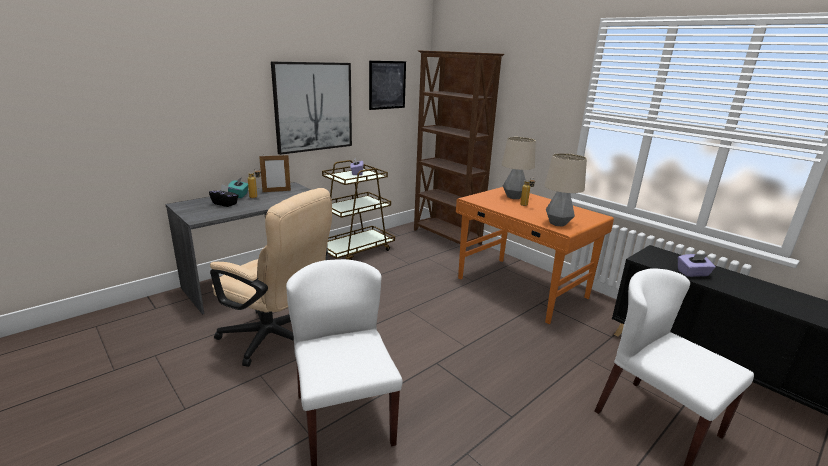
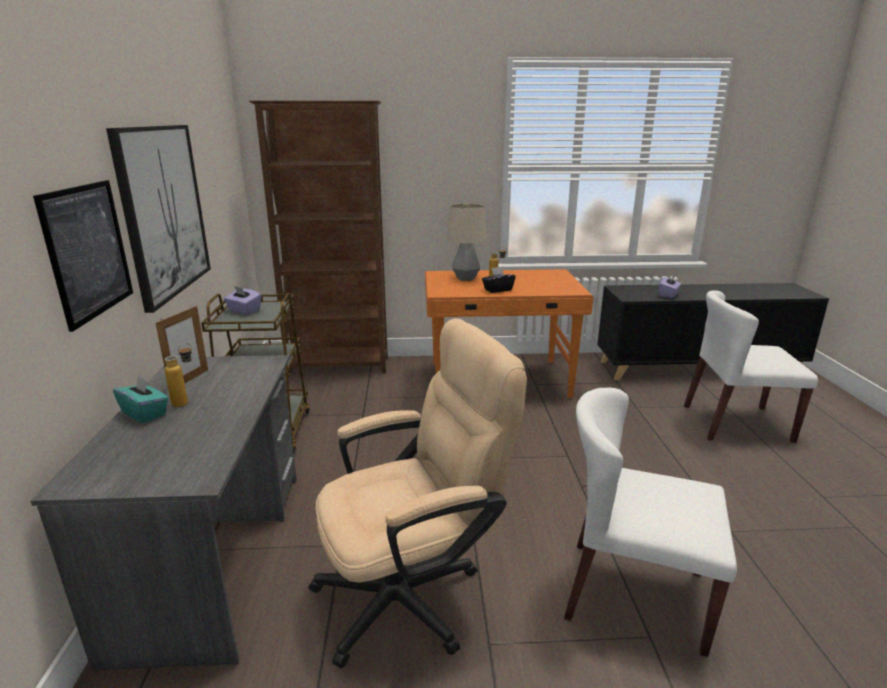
camera: 50 degrees left, 0 degrees up
black tissue box [209,184,239,207] -> black tissue box moved to [482,267,515,293]
picture [369,61,406,110] -> picture moved to [33,180,133,332]
table lamp [544,153,587,227] -> none

